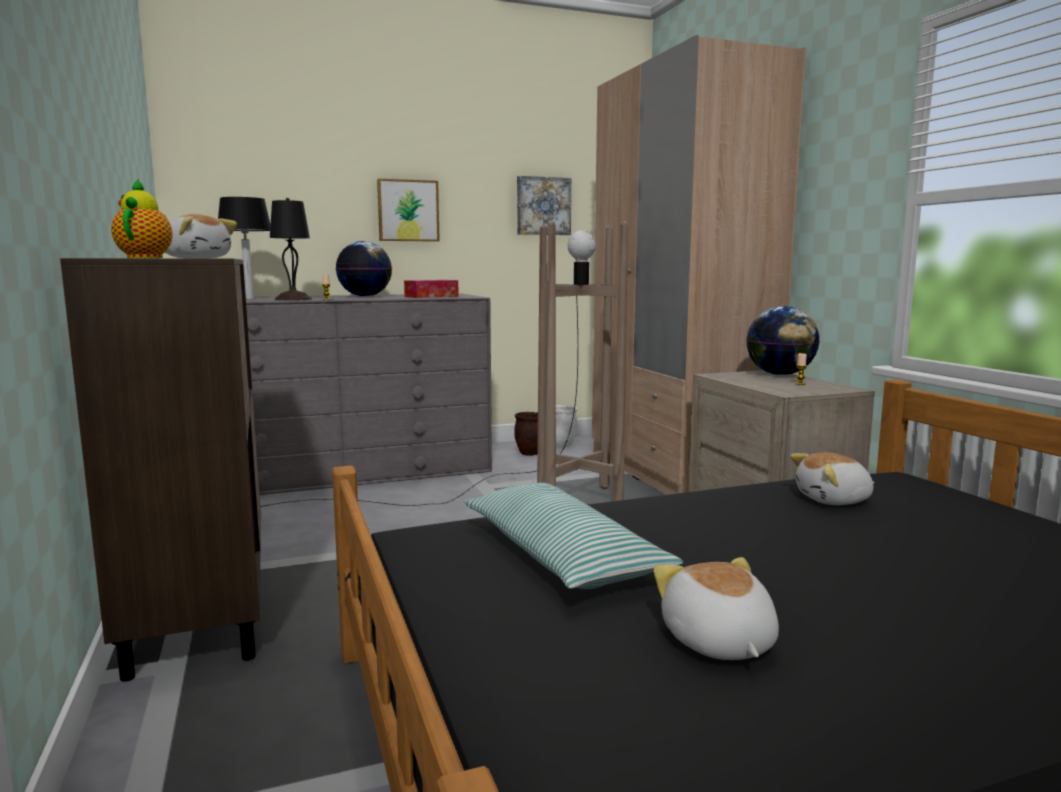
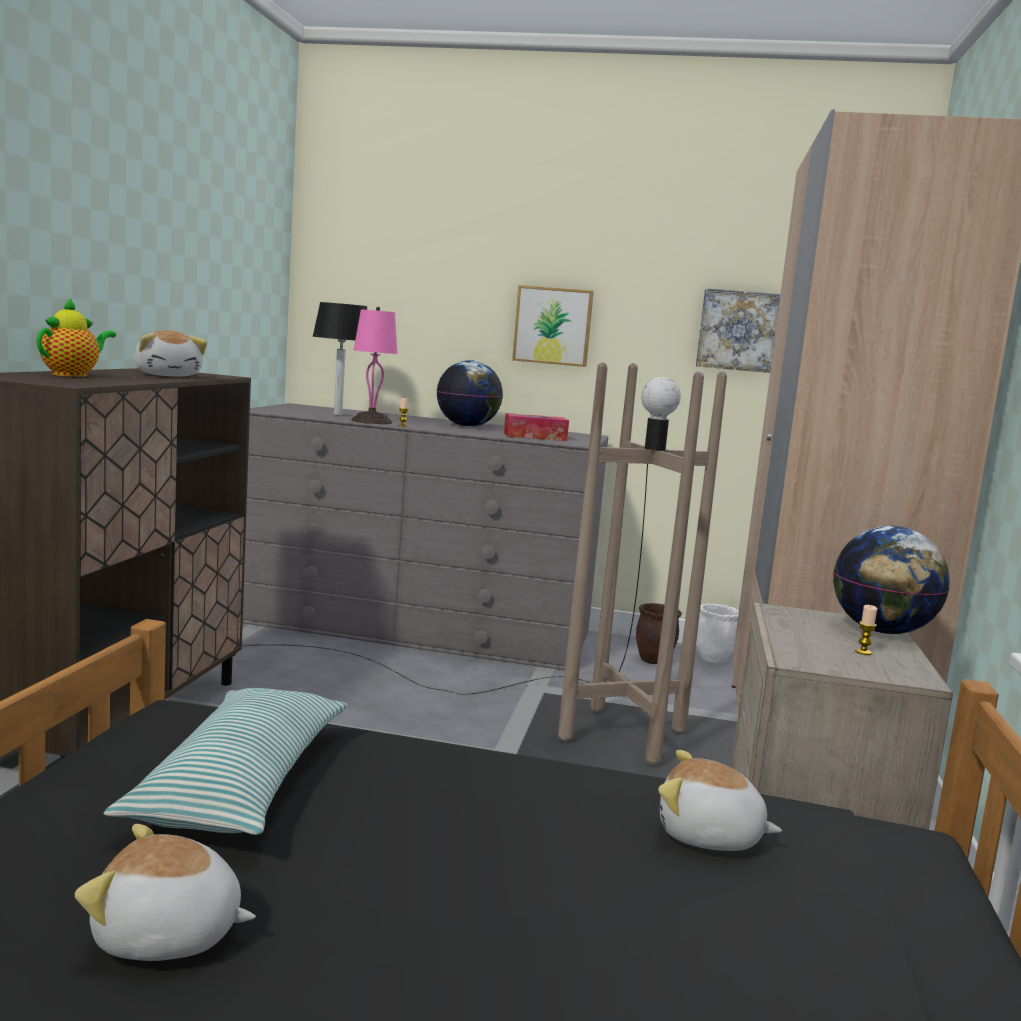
camera: 30 degrees right, 0 degrees up
black table lamp [270,198,312,301] -> pink table lamp [351,307,398,424]
plush toy [653,557,779,660] -> plush toy turned 105 degrees counterclockwise [75,824,256,961]

